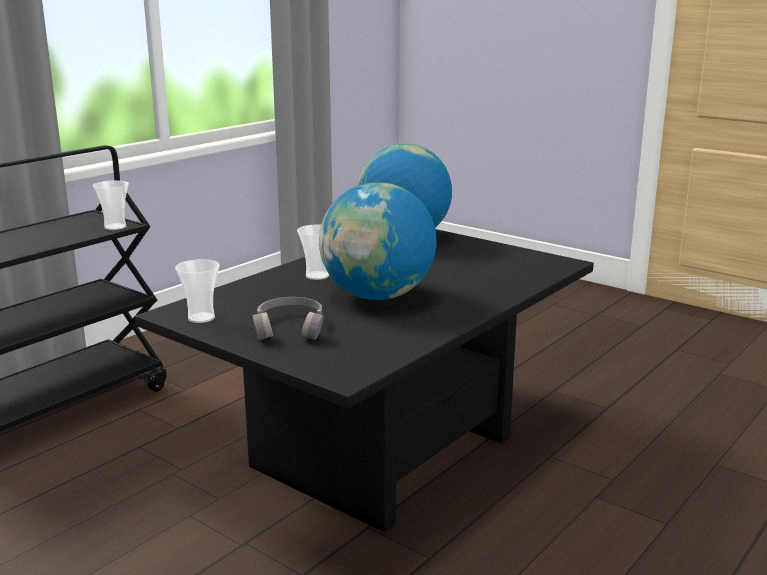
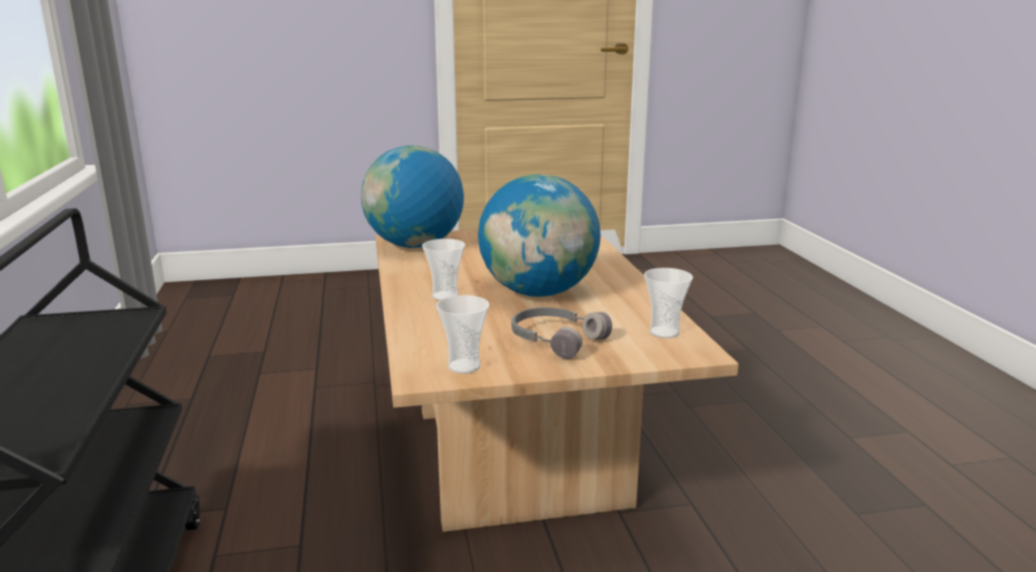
camera: 50 degrees left, 0 degrees up
cup [93,180,129,230] -> cup moved to [644,268,693,338]
black coffee table [135,229,594,532] -> beige coffee table [375,229,739,532]

